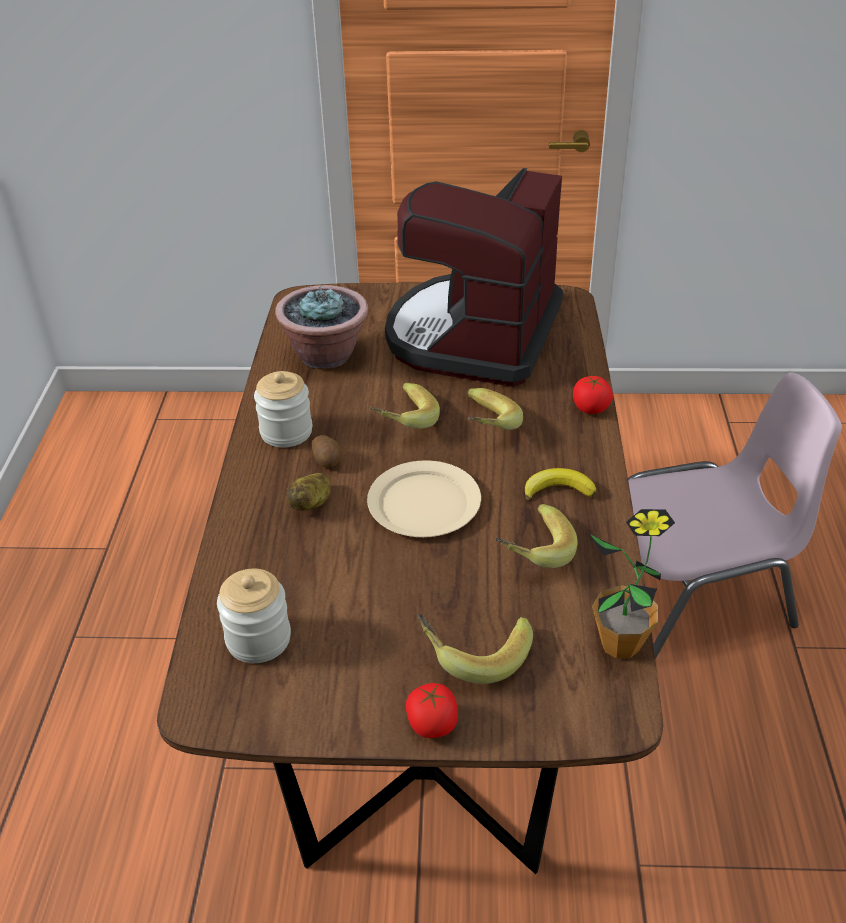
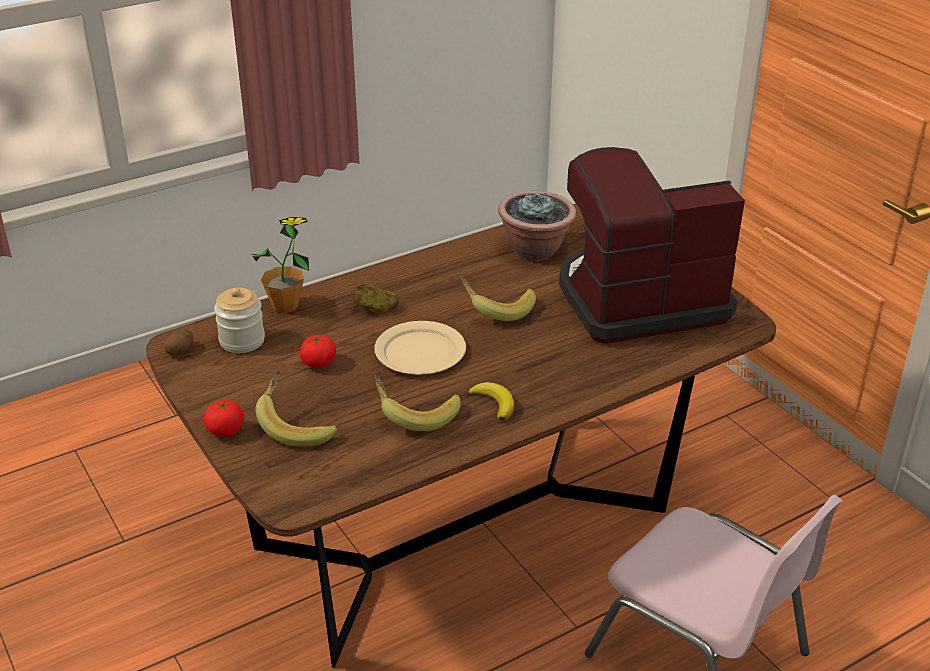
camera: 55 degrees right, 5 degrees down
jar [254,371,312,447] -> none
potato [312,435,341,468] -> potato moved to [164,329,194,355]
banana [467,388,523,430] -> none
tomato [573,376,613,414] -> tomato moved to [300,335,336,369]
potted plant [590,509,675,659] -> potted plant moved to [252,217,309,313]

